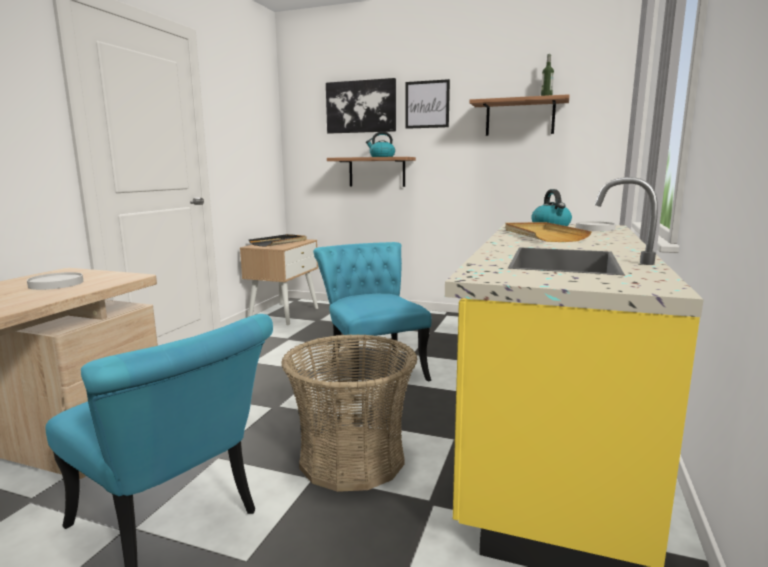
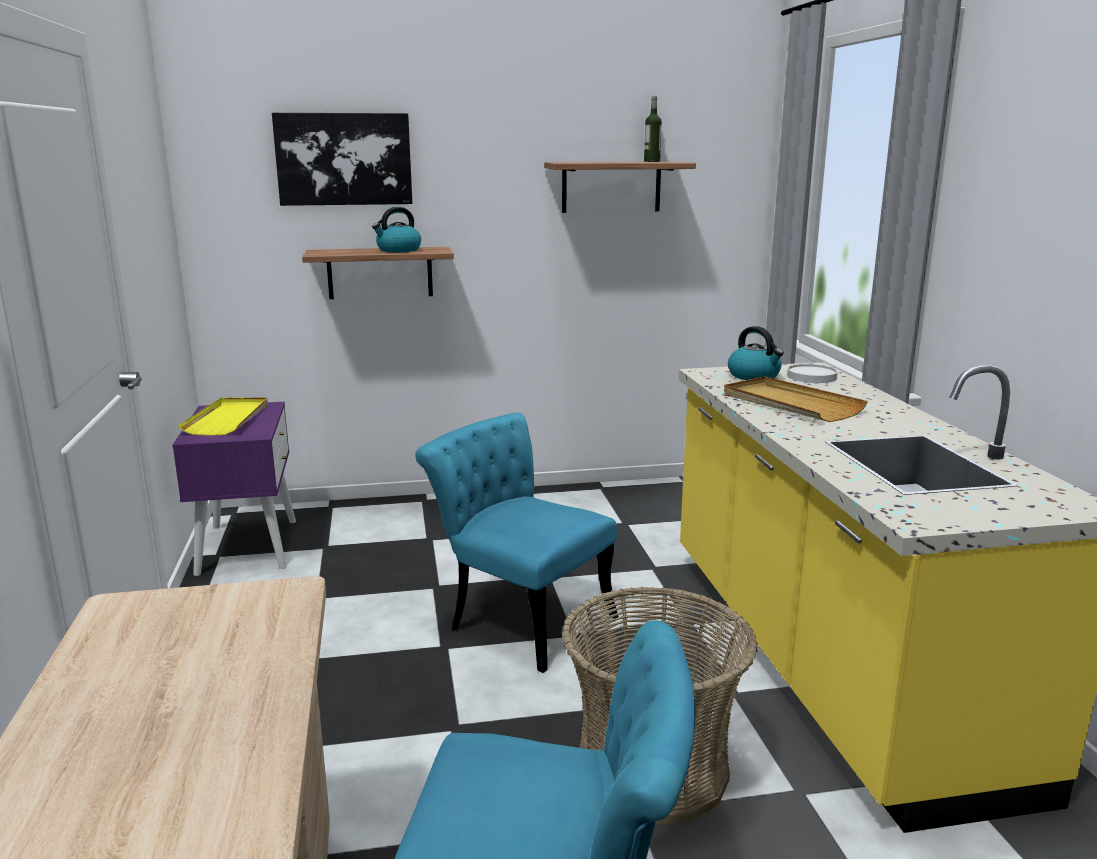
camera: 30 degrees left, 5 degrees up
white plate [27,272,83,290] -> none
beige nightstand [240,239,318,325] -> purple nightstand [172,402,296,576]
black tray [249,234,307,247] -> yellow tray [178,398,268,436]
picture [405,79,450,129] -> none

